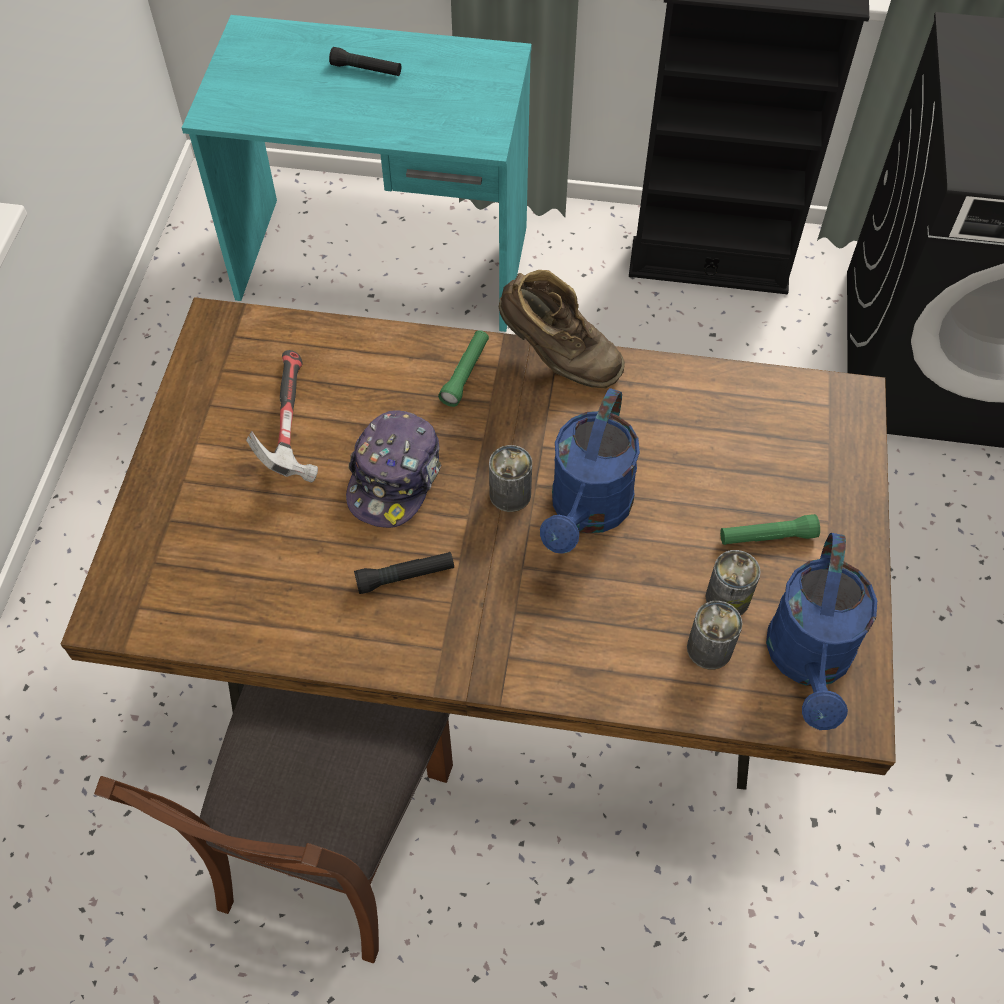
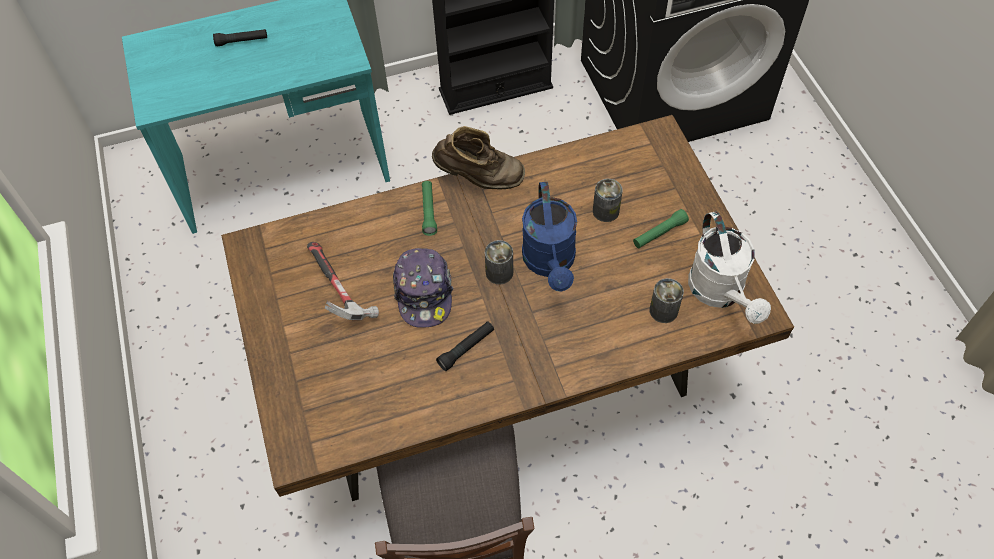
camera: 25 degrees left, 0 degrees up
can [706,550,761,616] -> can moved to [593,179,623,222]
blue watering can [766,533,877,730] -> white watering can [688,211,771,324]

